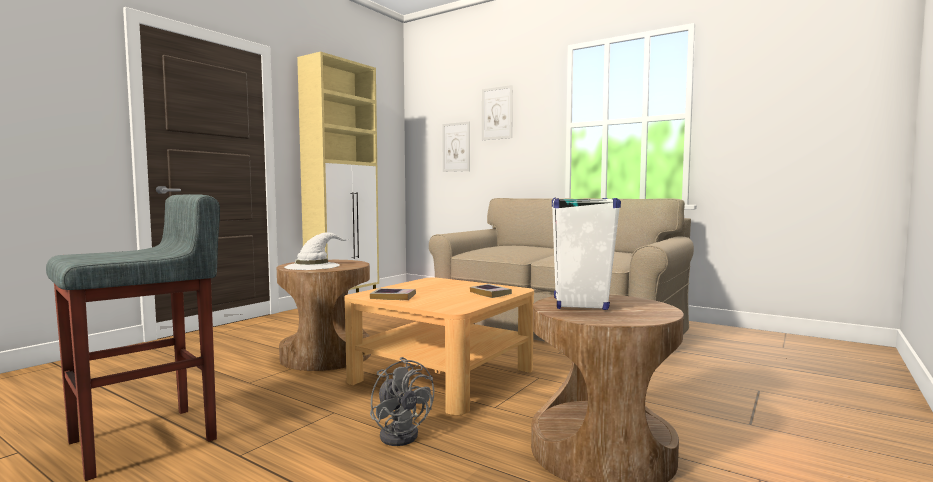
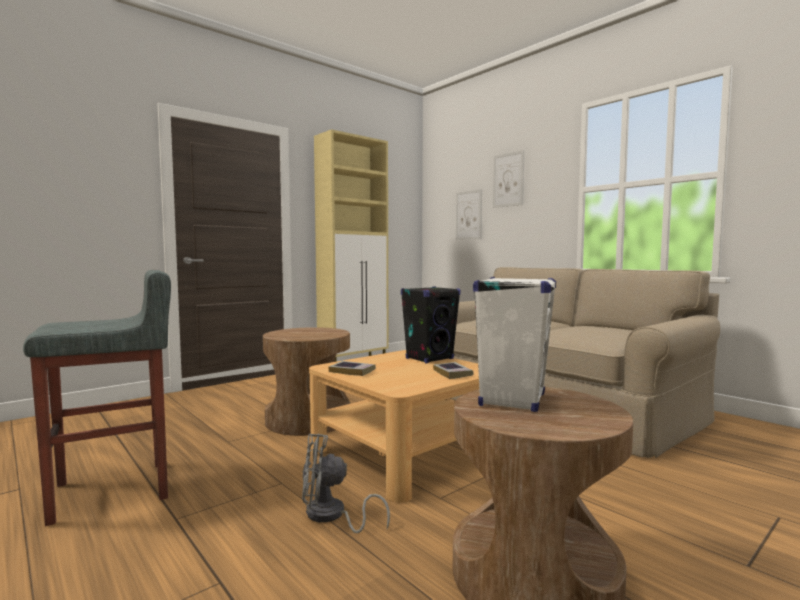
camera: 15 degrees right, 0 degrees up
white hat [284,232,349,270] -> none
grey fan [370,357,434,446] -> grey fan turned 105 degrees clockwise [302,433,390,533]
none -> black speaker [401,286,461,363]

